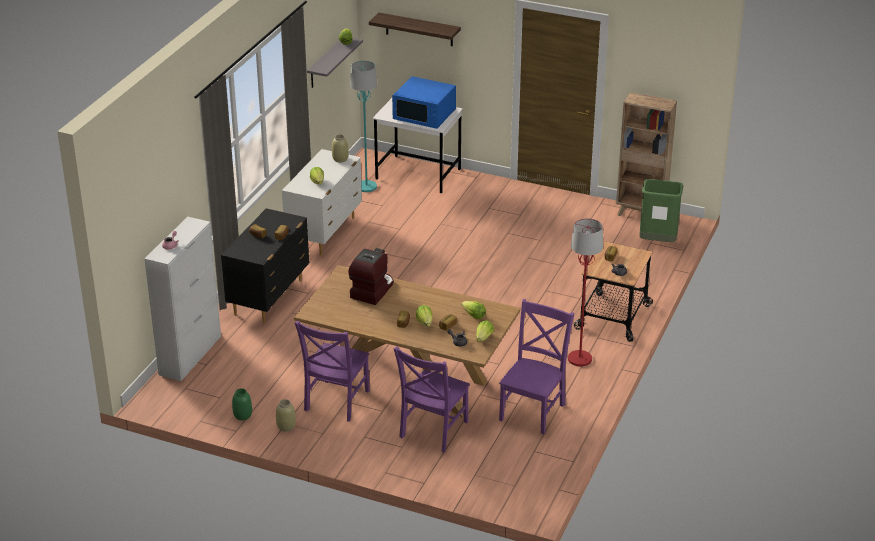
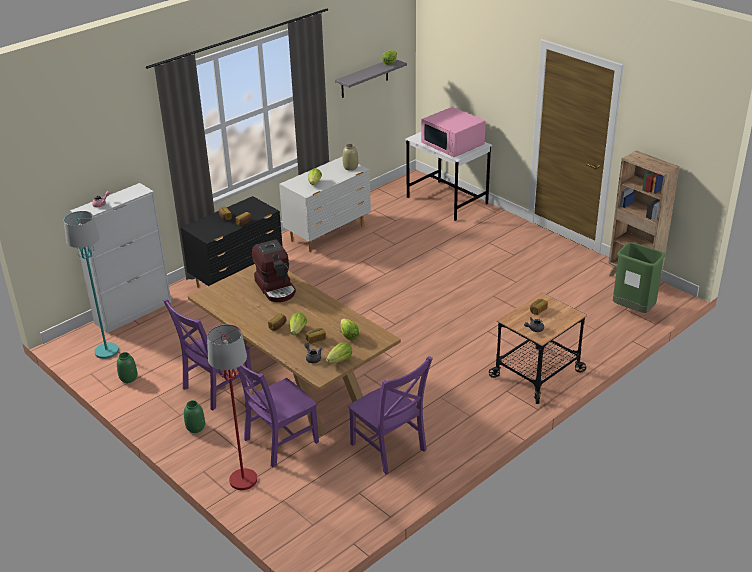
camera: 25 degrees right, 0 degrees up
beige vase [276,399,296,432] -> none
coffee machine [348,248,394,305] -> coffee machine turned 105 degrees clockwise [252,240,296,302]
turquoise floor lamp [350,61,377,192] -> turquoise floor lamp moved to [64,211,119,359]
shelf [369,12,461,46] -> none
blue microwave [392,76,456,129] -> pink microwave [421,107,486,157]
purple chair [499,299,574,434] -> purple chair turned 90 degrees clockwise [348,356,433,475]
red floor lamp [568,218,603,366] -> red floor lamp moved to [207,324,257,490]
none -> green vase [184,400,205,433]

